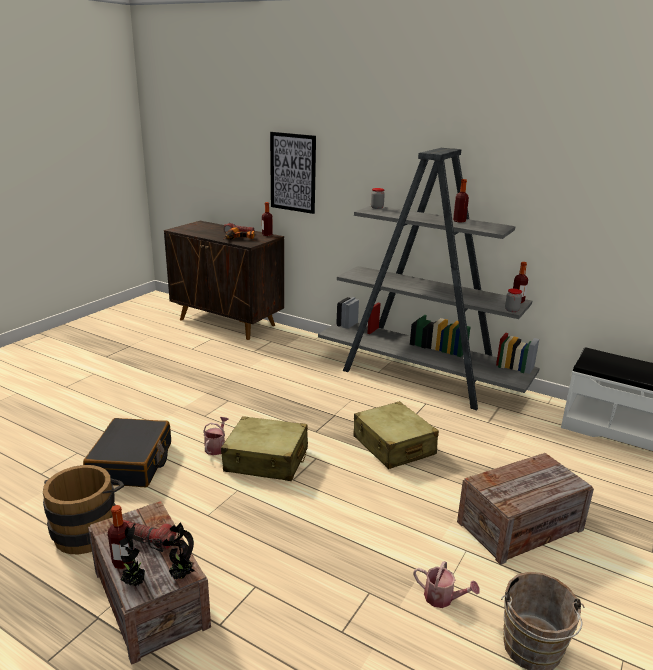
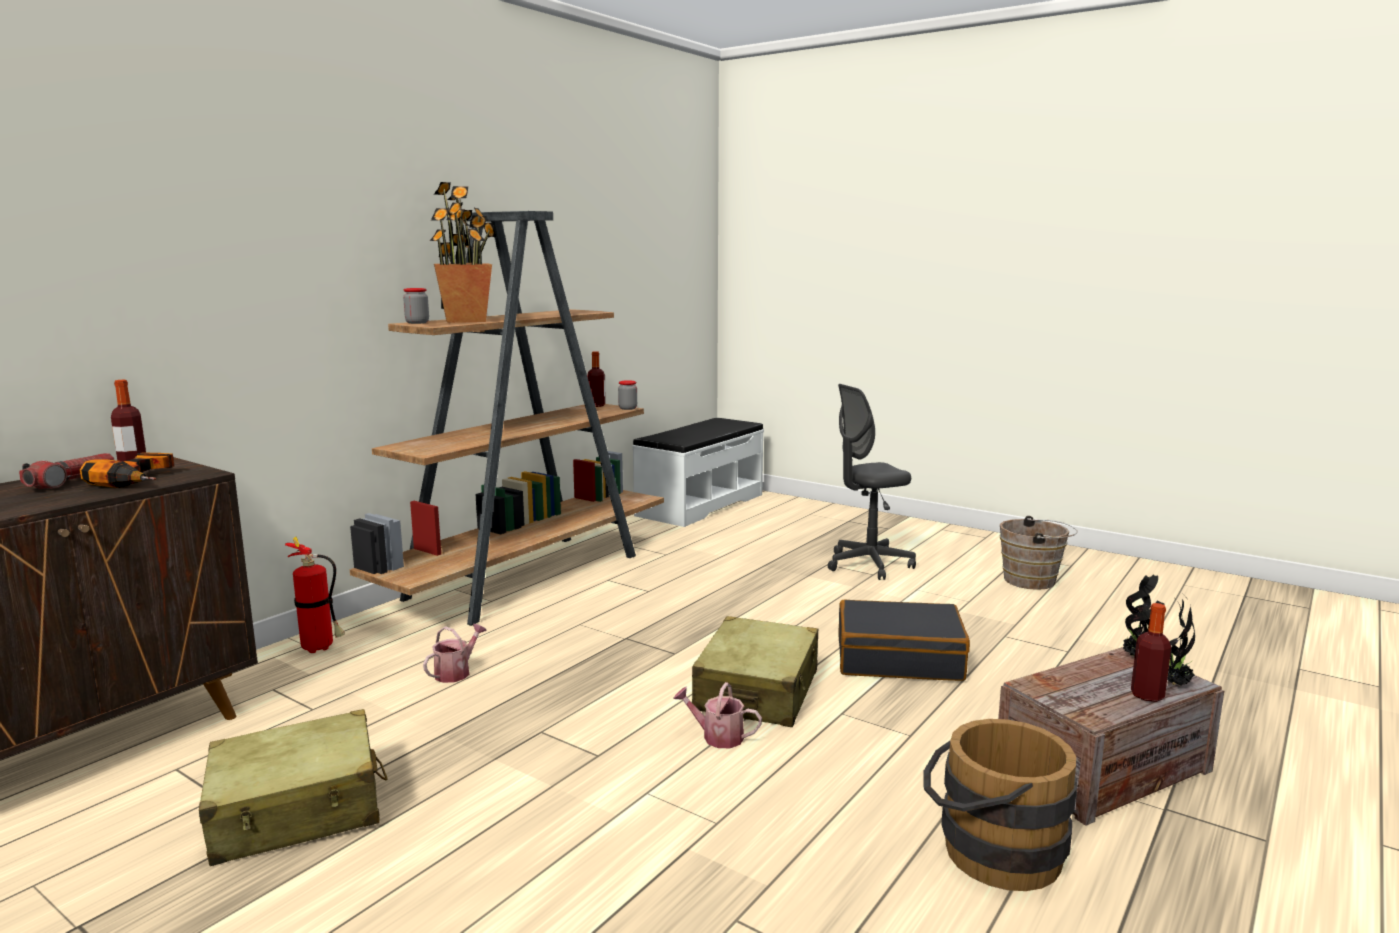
camera: 85 degrees left, 10 degrees down
black suitcase [83,418,171,487] -> black suitcase moved to [838,600,970,681]
flashlight [123,520,176,552] -> none
picture [270,132,316,214] -> none
grey bookcase [318,148,540,410] -> brown bookcase [350,211,664,626]
beige suitcase [354,401,439,469] -> beige suitcase moved to [199,709,388,866]
watering can [414,561,480,608] -> watering can moved to [423,624,487,683]
bottle [453,179,469,223] -> none
crate [457,453,594,565] -> grey office chair [828,384,916,580]
none -> fire extinguisher [285,537,345,653]
none -> potted plant [429,182,496,323]

